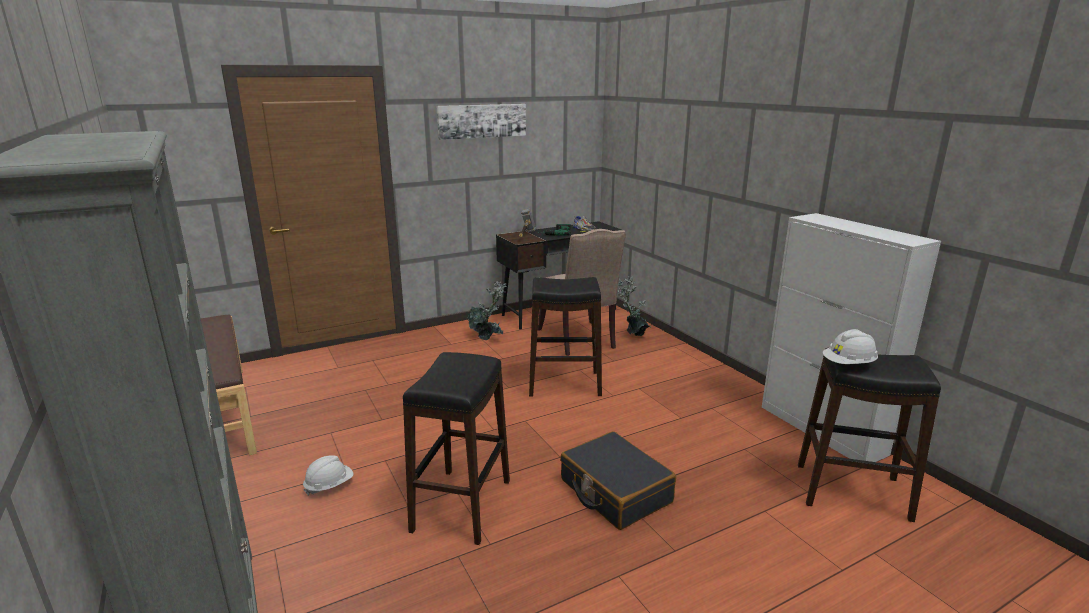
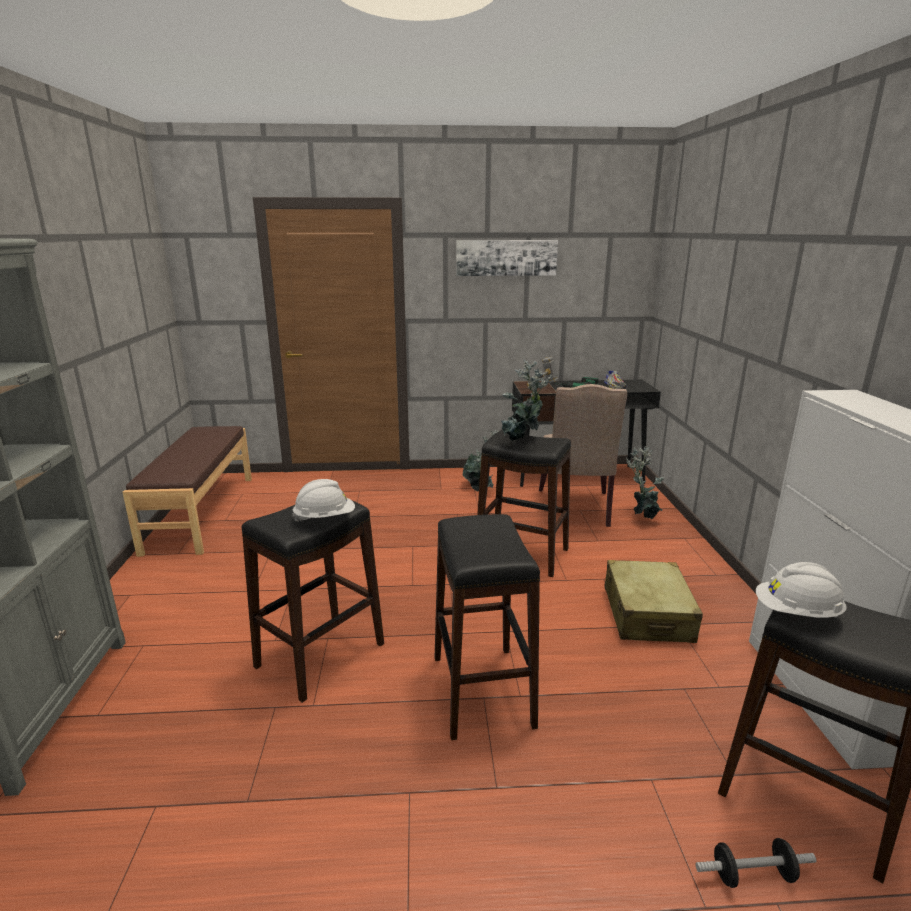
camera: 25 degrees right, 0 degrees up
white hard hat [303,456,353,495] -> white hard hat moved to [293,479,355,522]
black suitcase [560,431,676,530] -> black stool [435,514,540,740]
none -> potted plant [501,360,552,441]
none -> beige suitcase [604,560,703,643]
none -> dumbbell [695,838,816,888]

